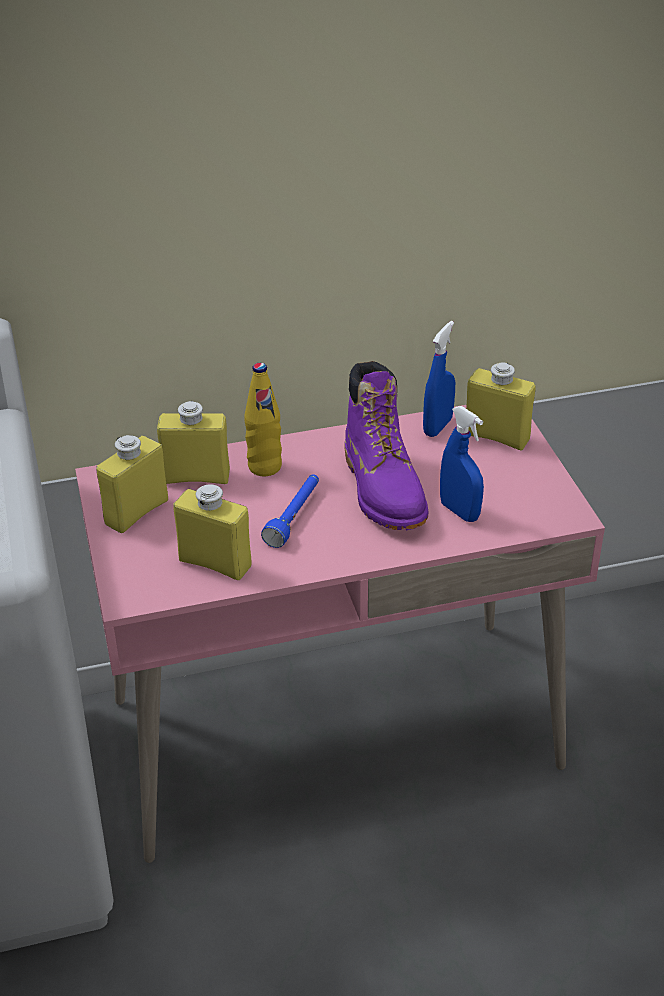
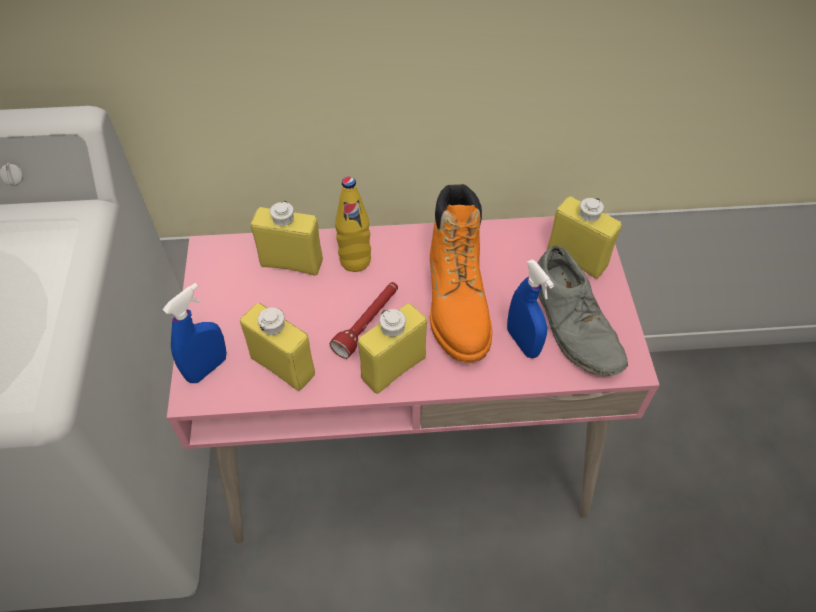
camera: 10 degrees right, 15 degrees up
yellow bottle [96,435,168,533] -> yellow bottle moved to [358,304,427,394]
blue flashlight [261,474,319,548] -> red flashlight [330,282,398,359]
purple boot [344,361,429,530] -> orange boot [430,184,492,363]
blue spray bottle [423,321,455,437] -> blue spray bottle moved to [162,283,226,383]
none -> grey shoe [538,246,628,377]

